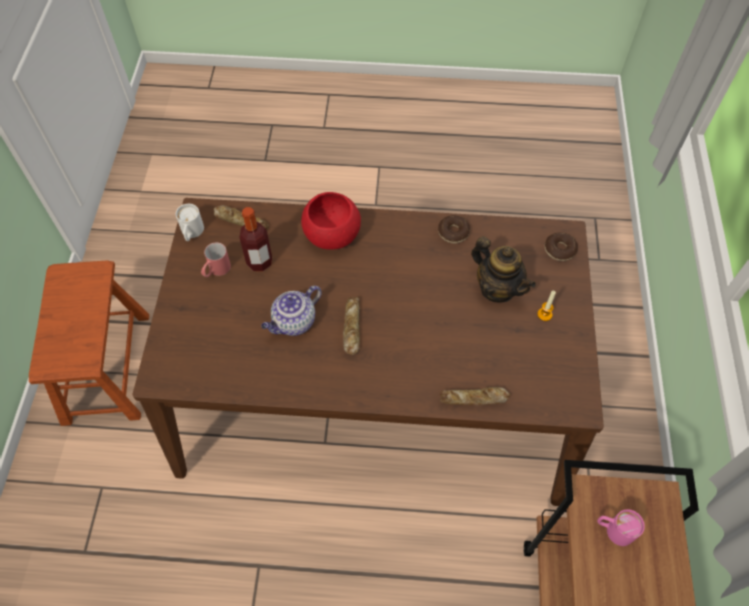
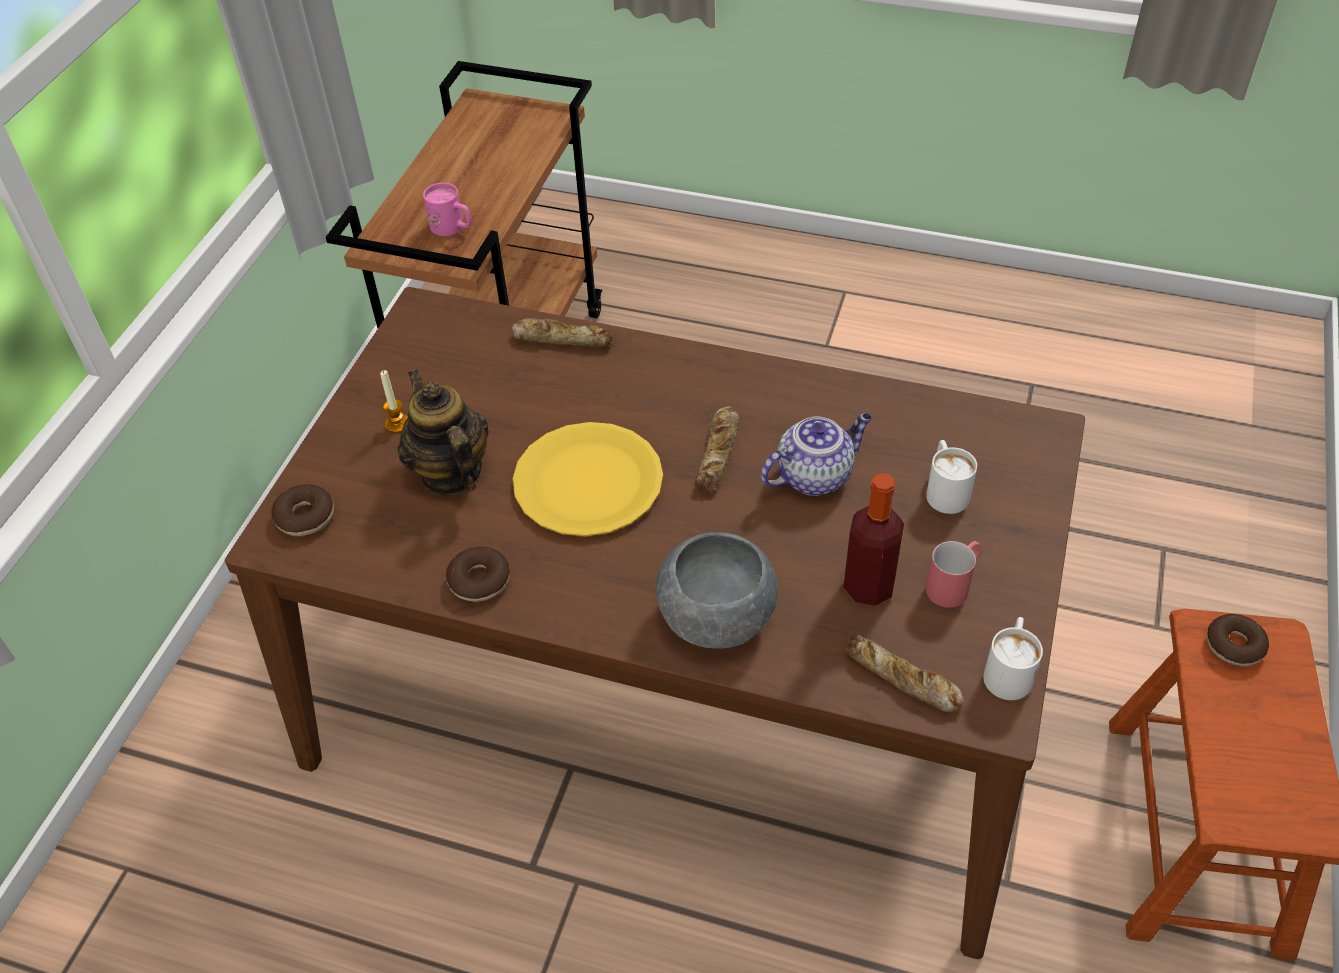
camera: 165 degrees left, 10 degrees down
red bowl [301,192,361,249] -> grey bowl [656,532,778,649]
none -> yellow plate [513,422,663,536]
none -> white mug [926,440,977,514]
none -> donut [1207,614,1269,667]

